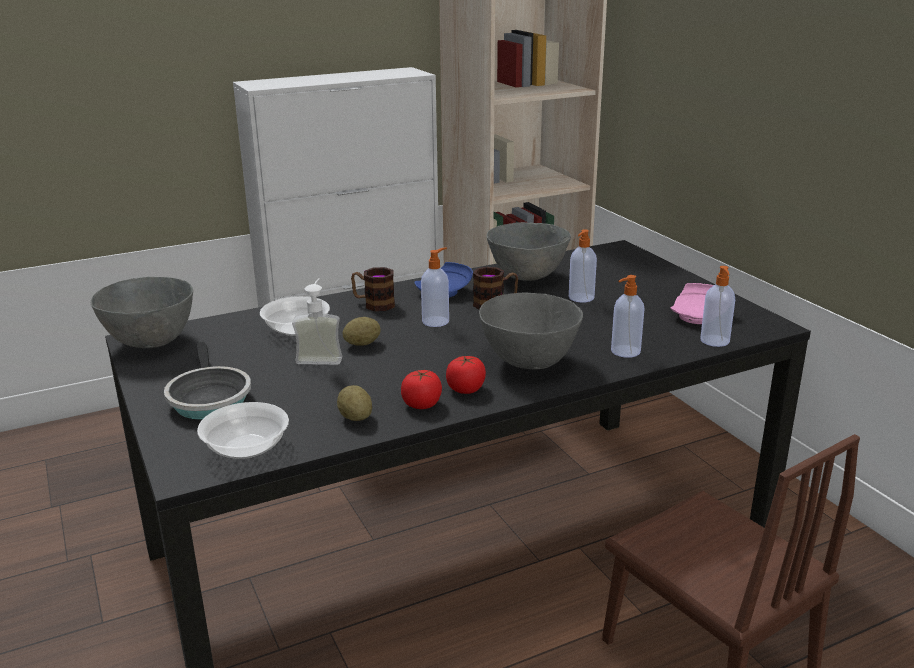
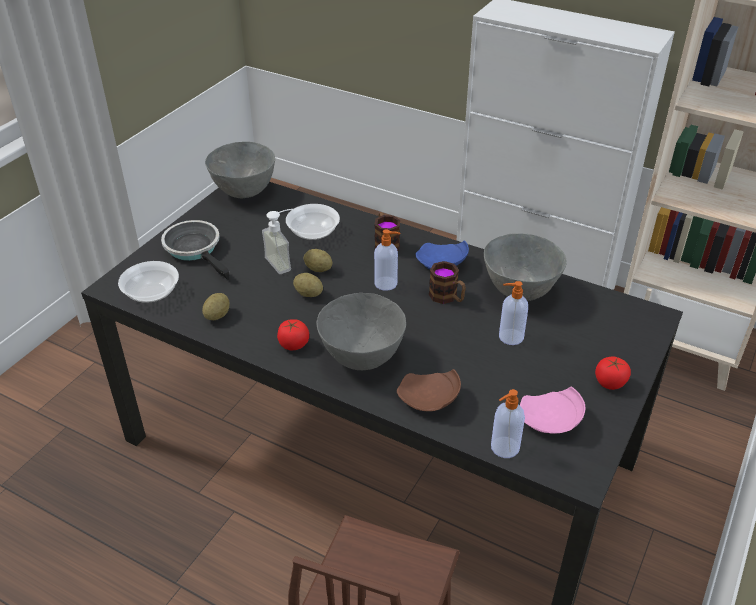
camera: 55 degrees right, 15 degrees up
frying pan [164,342,251,420] -> frying pan turned 105 degrees clockwise [161,220,229,280]
tomato [401,370,442,409] -> tomato moved to [595,357,631,390]
soap dispenser [611,275,645,358] -> brown plate [397,369,461,411]
none -> potato [293,273,323,297]

